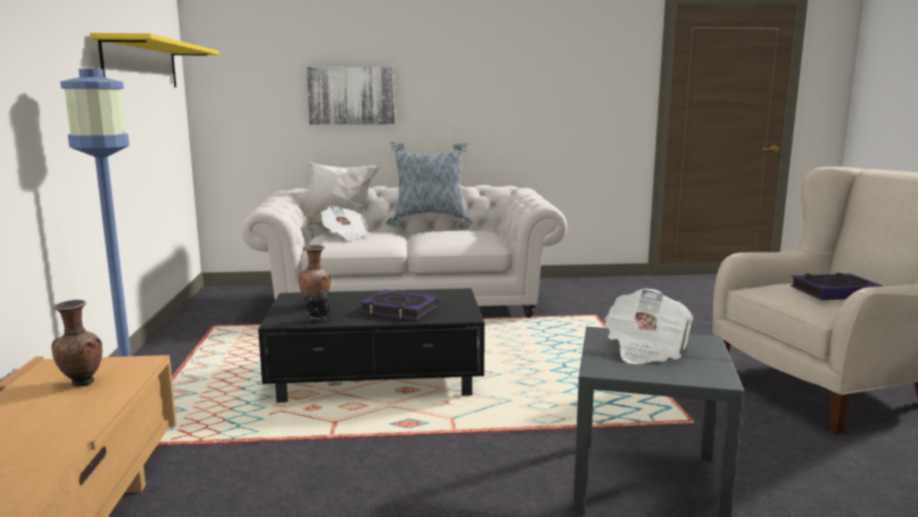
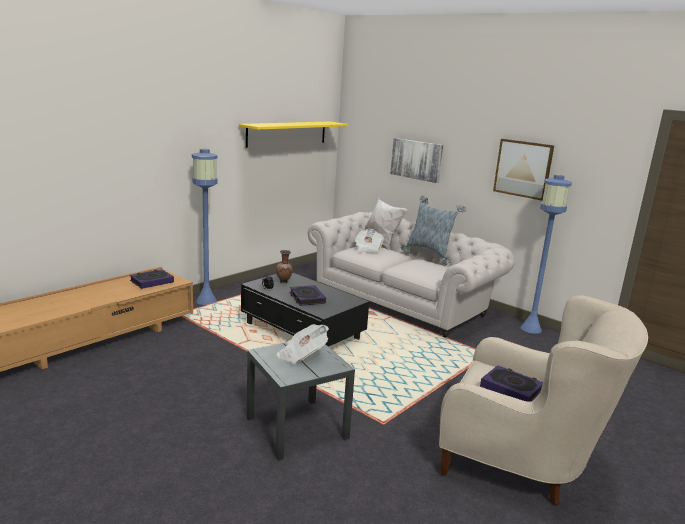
camera: 45 degrees right, 5 degrees up
brown vase [51,300,102,387] -> book [130,269,174,289]
none -> picture [493,139,554,201]
none -> blue floor lamp [521,175,572,334]

